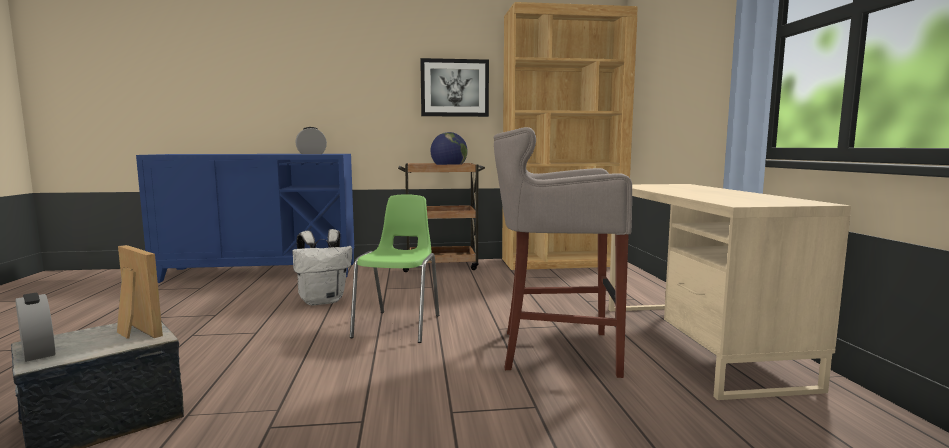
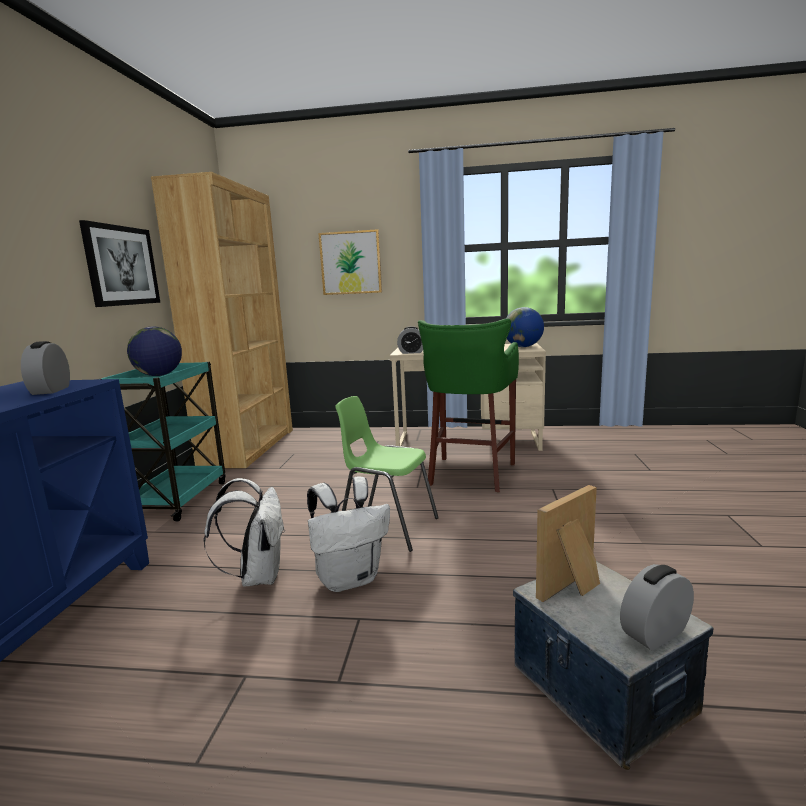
camera: 75 degrees left, 5 degrees up
brown cart [398,163,485,272] -> turquoise cart [96,362,226,521]
grey stool [494,127,632,378] -> green stool [418,318,519,492]
none -> white backpack [307,476,390,592]
none -> picture [318,229,382,295]
none -> alarm clock [397,326,423,354]
none -> globe [506,307,544,347]

